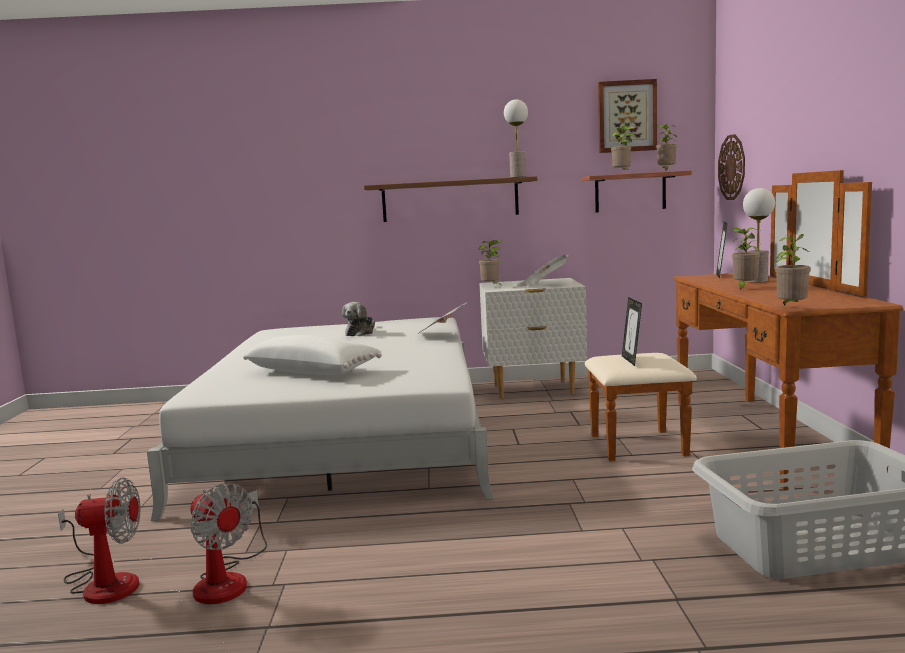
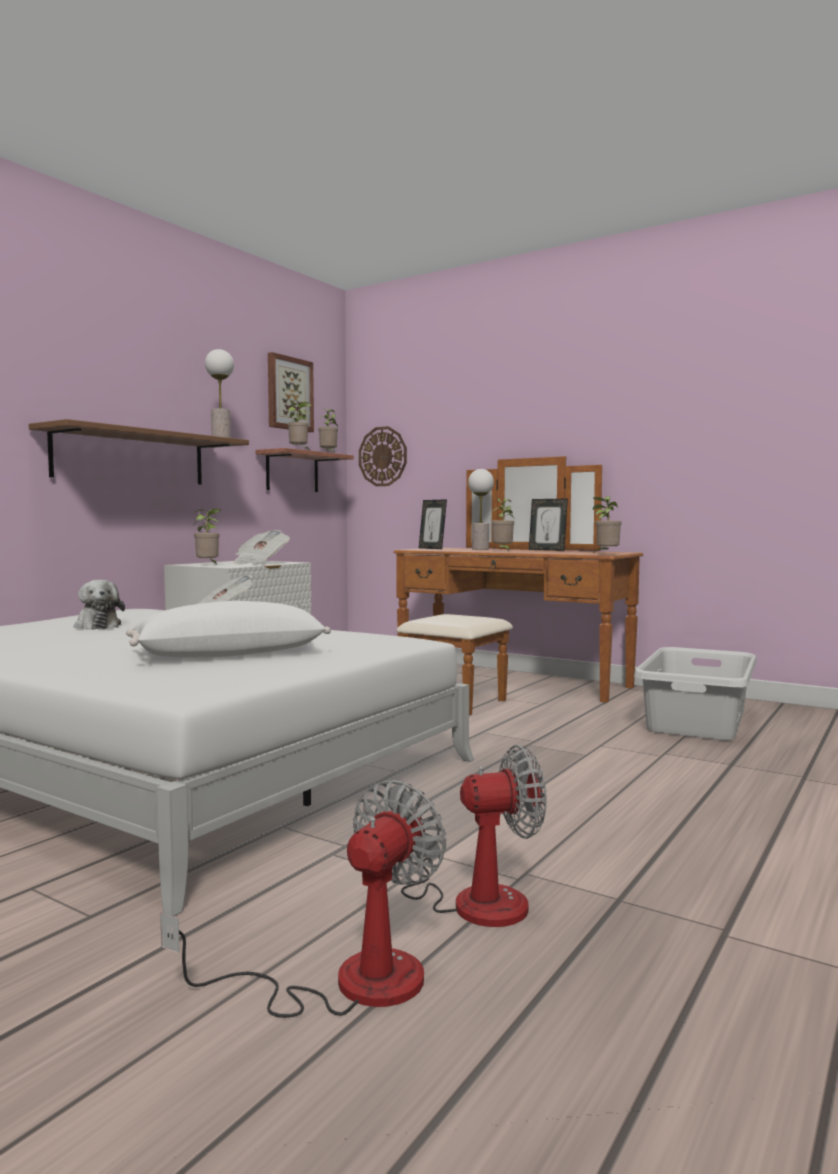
camera: 55 degrees left, 5 degrees down
picture frame [622,297,642,366] -> picture frame moved to [529,499,568,551]

